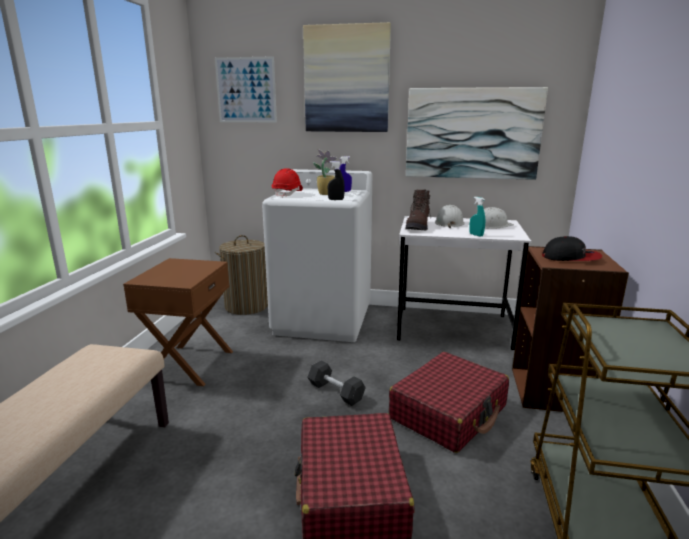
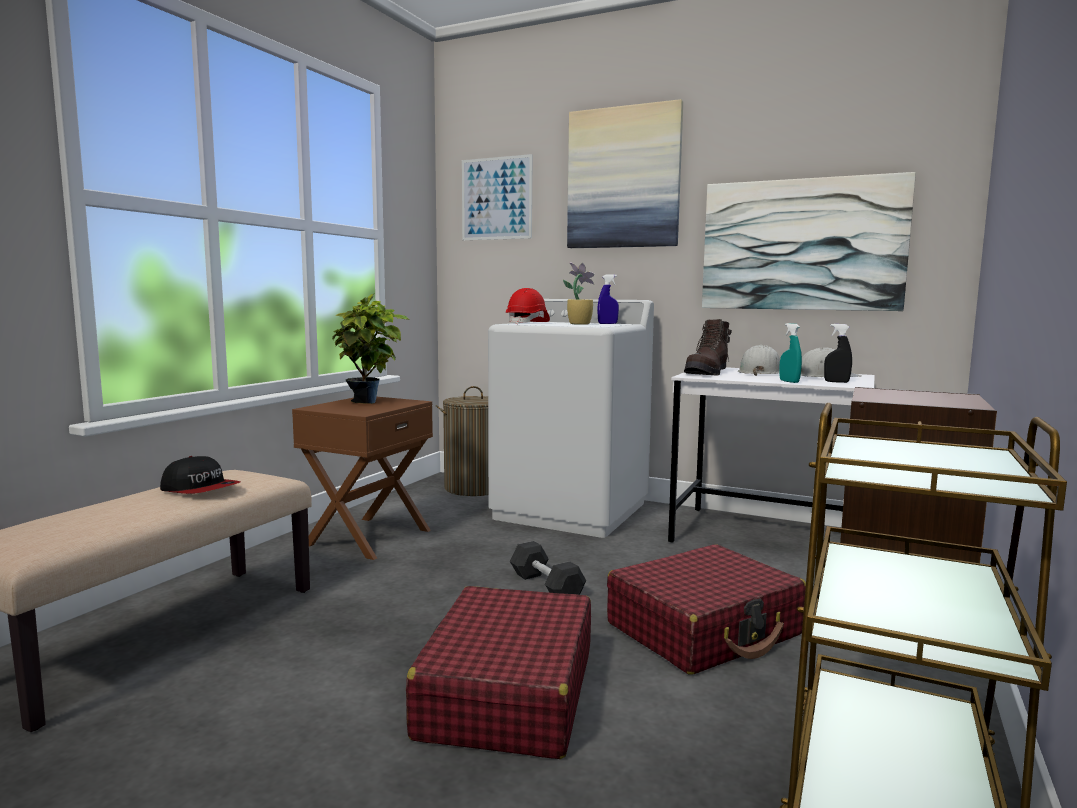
camera: 15 degrees right, 10 degrees down
black spray bottle [328,161,345,200] -> black spray bottle moved to [824,324,852,383]
cap [542,236,602,261] -> cap moved to [160,456,240,494]
none -> potted plant [332,293,409,404]

